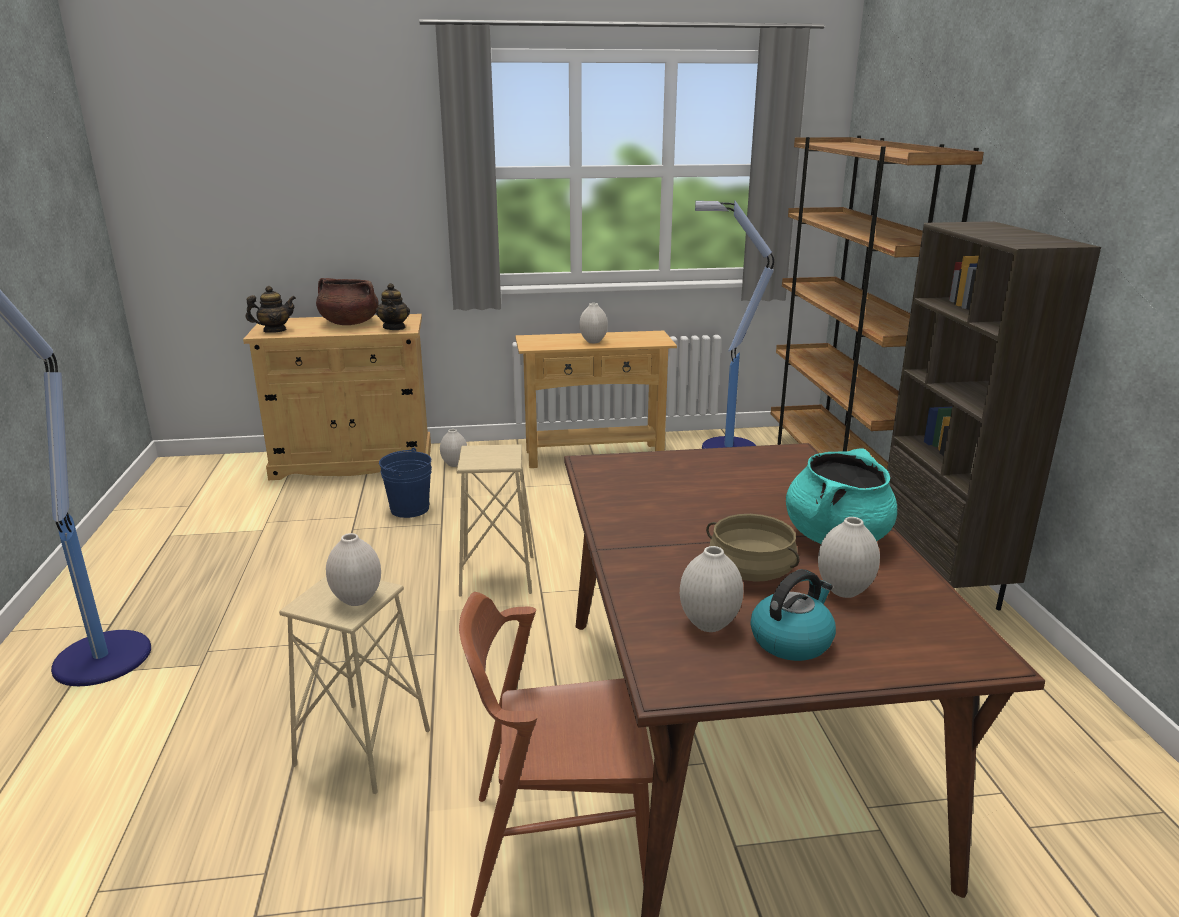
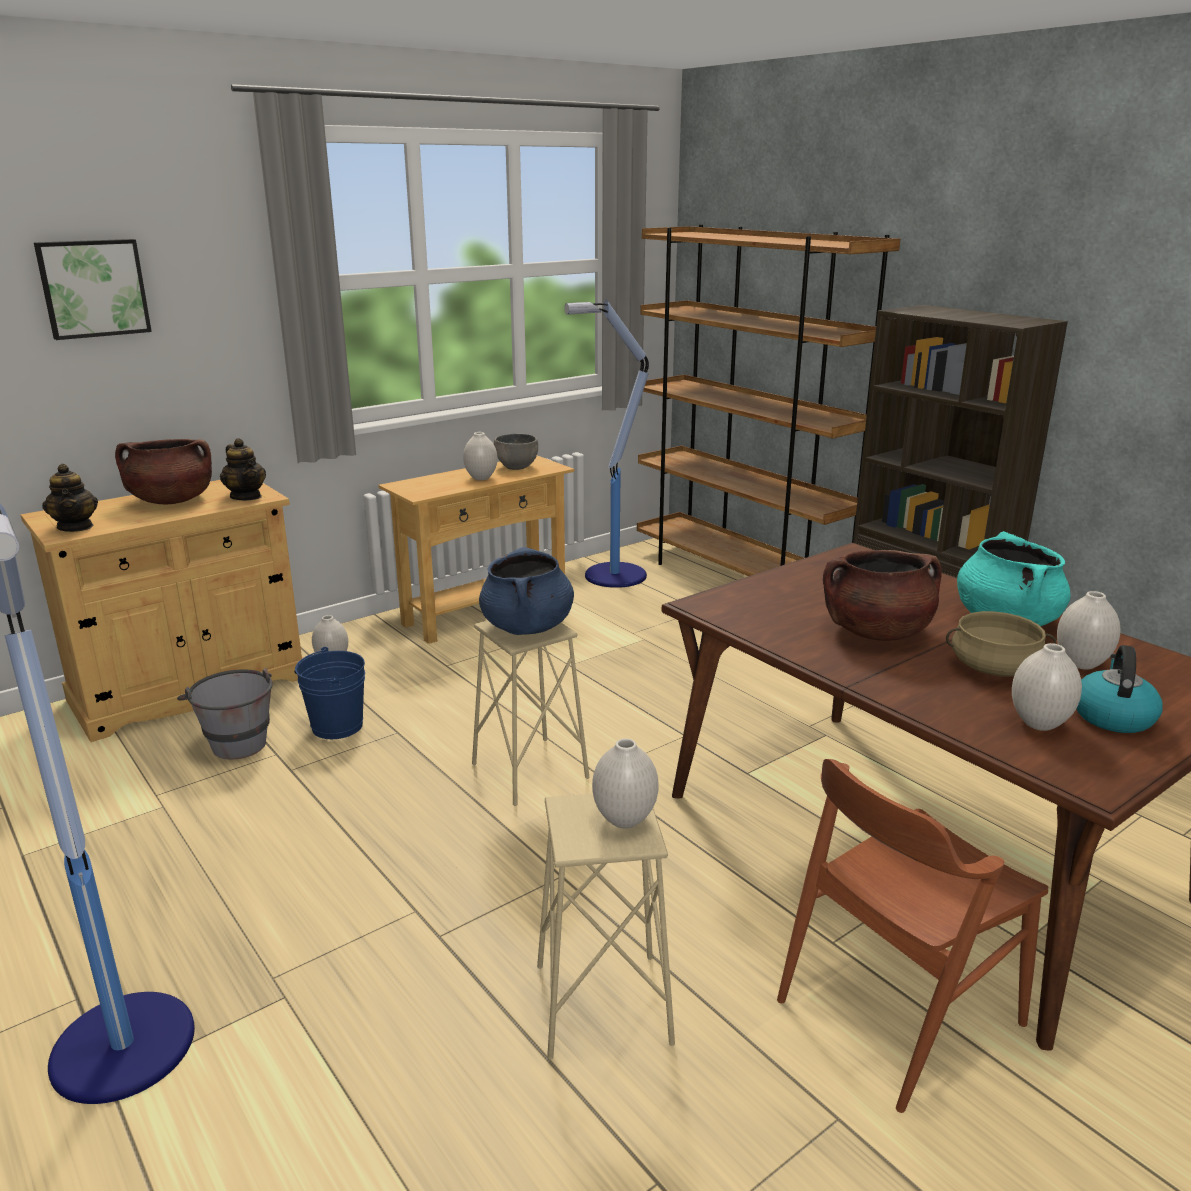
camera: 30 degrees left, 0 degrees up
teapot [246,286,296,333] -> teapot turned 120 degrees clockwise [42,464,98,532]
none -> picture [34,239,152,340]
none -> grey bucket [177,668,273,760]
none -> blue cooking pot [479,547,574,635]
none -> grey bowl [494,434,538,470]
none -> brown cooking pot [823,550,941,641]

